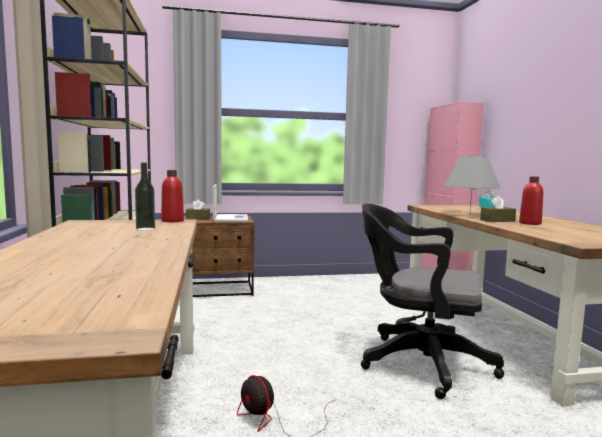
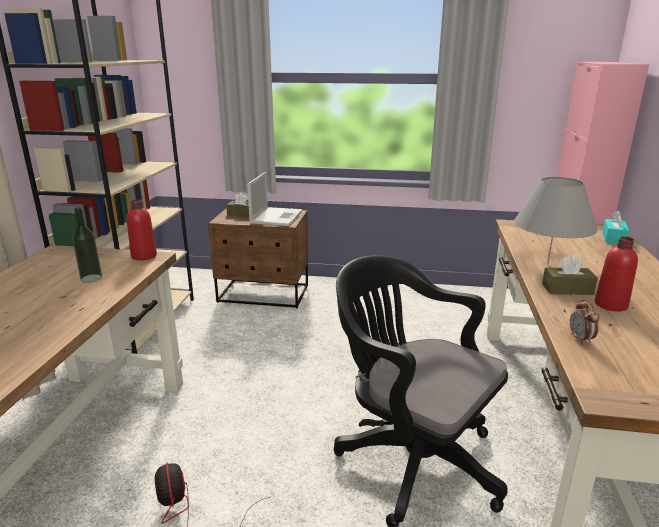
camera: 20 degrees right, 15 degrees up
none -> alarm clock [570,299,599,344]

